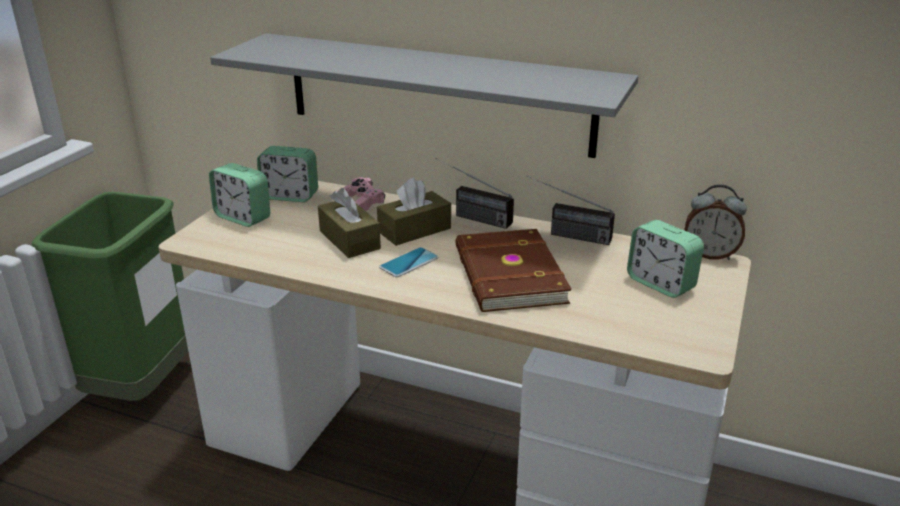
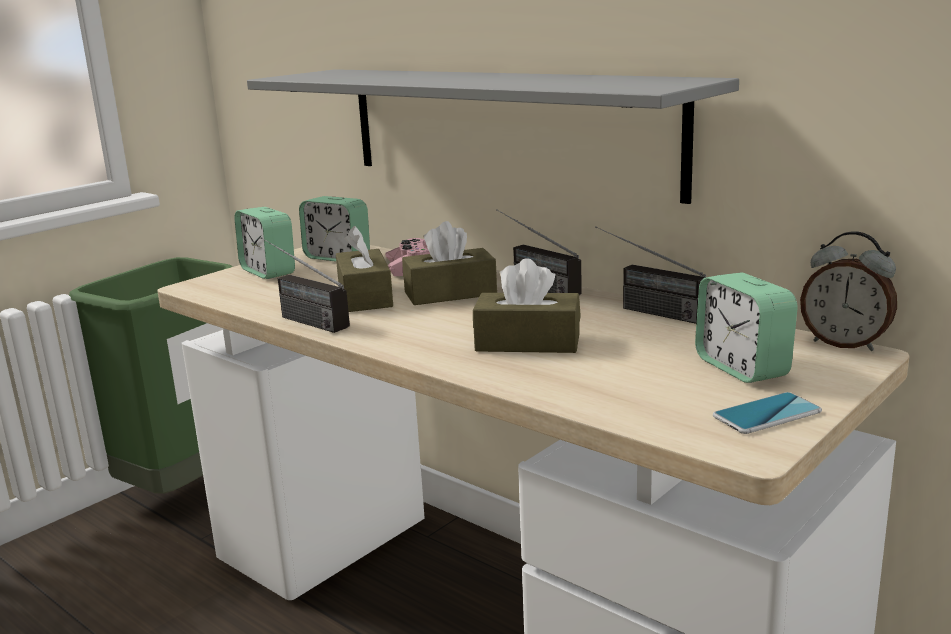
camera: 20 degrees right, 10 degrees down
phone [379,247,438,277] -> phone moved to [713,392,822,434]
brown book [456,229,572,312] -> brown tissue box [473,258,581,353]
none -> radio [261,237,350,333]

